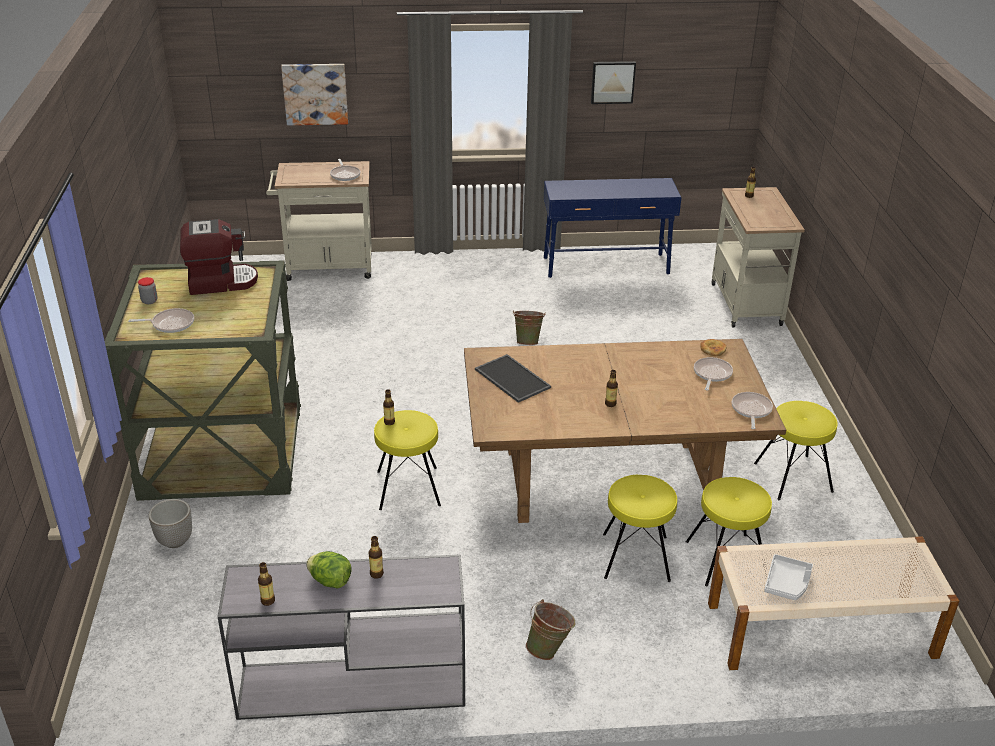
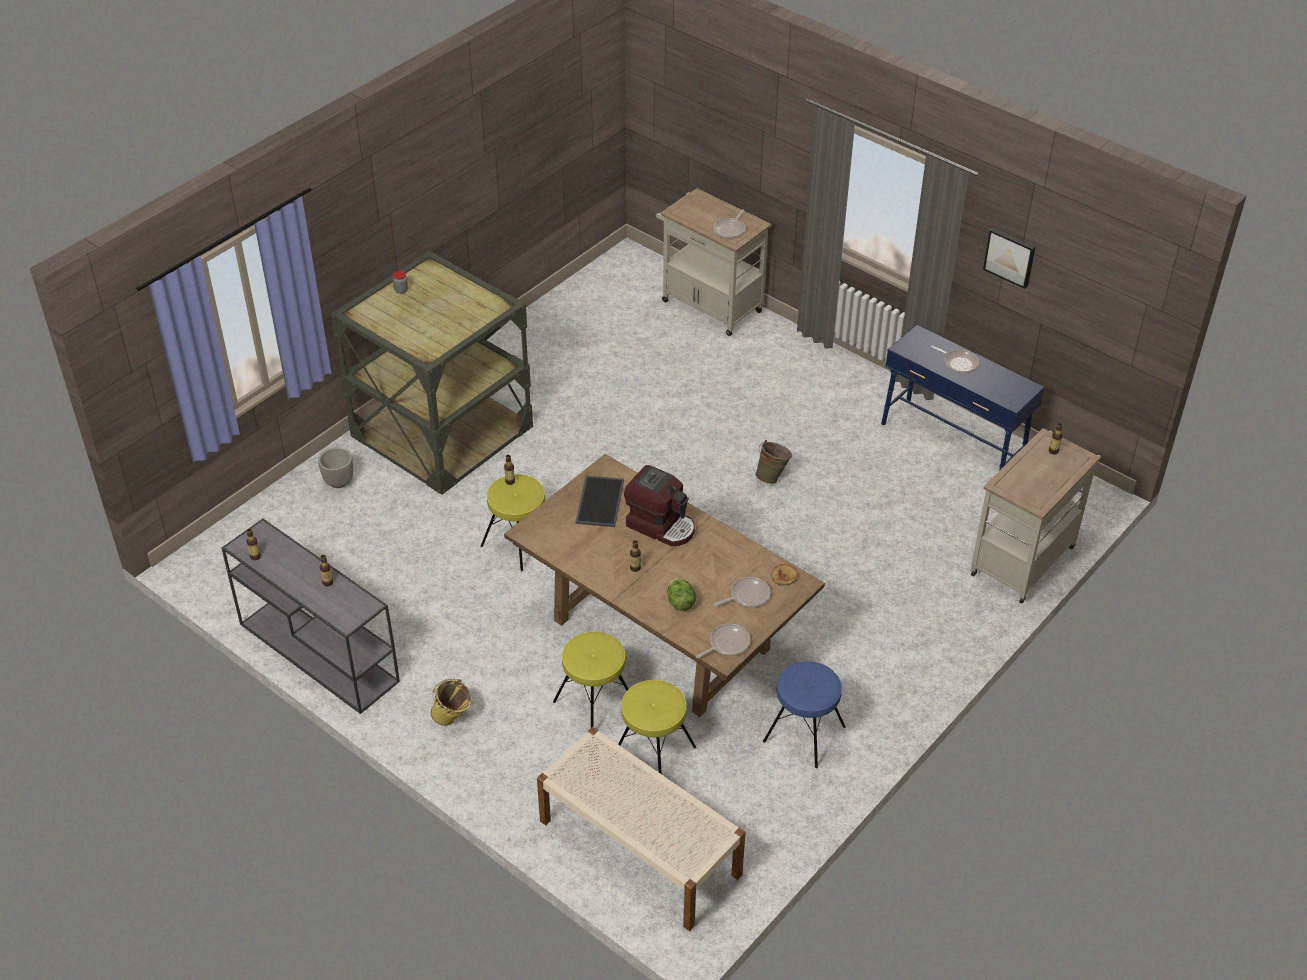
camera: 45 degrees right, 10 degrees up
frying pan [128,308,194,333] -> frying pan moved to [931,345,979,373]
coffee machine [180,219,258,295] -> coffee machine moved to [624,465,695,546]
picture [281,64,348,125] -> none
lettuce [306,551,352,589] -> lettuce moved to [667,578,696,611]
green bucket [526,599,575,660] -> yellow bucket [431,679,472,726]
yellow stool [754,401,838,500] -> blue stool [763,661,845,768]
grey tray [764,554,813,600] -> none

